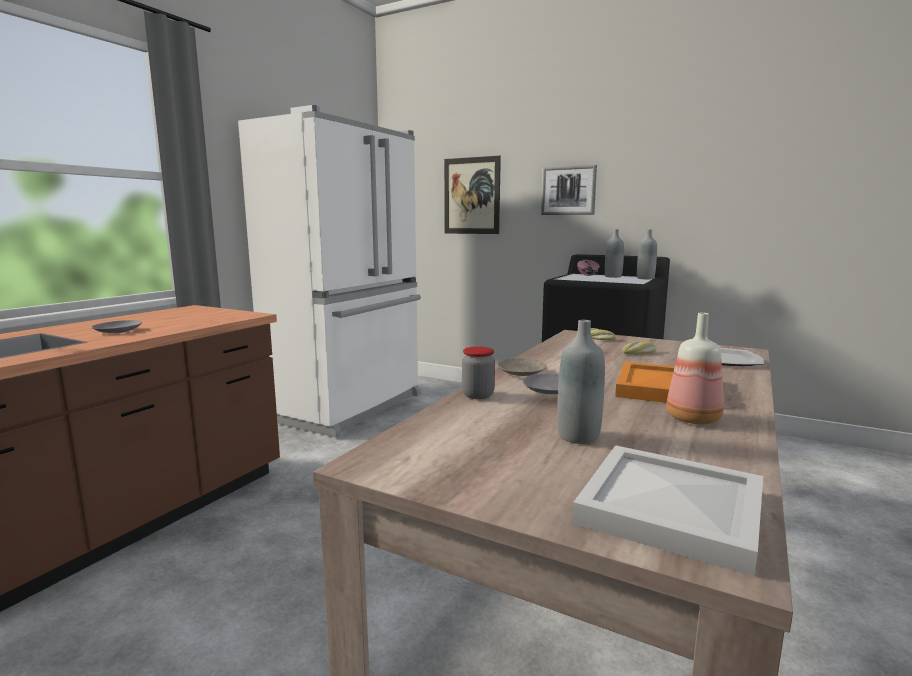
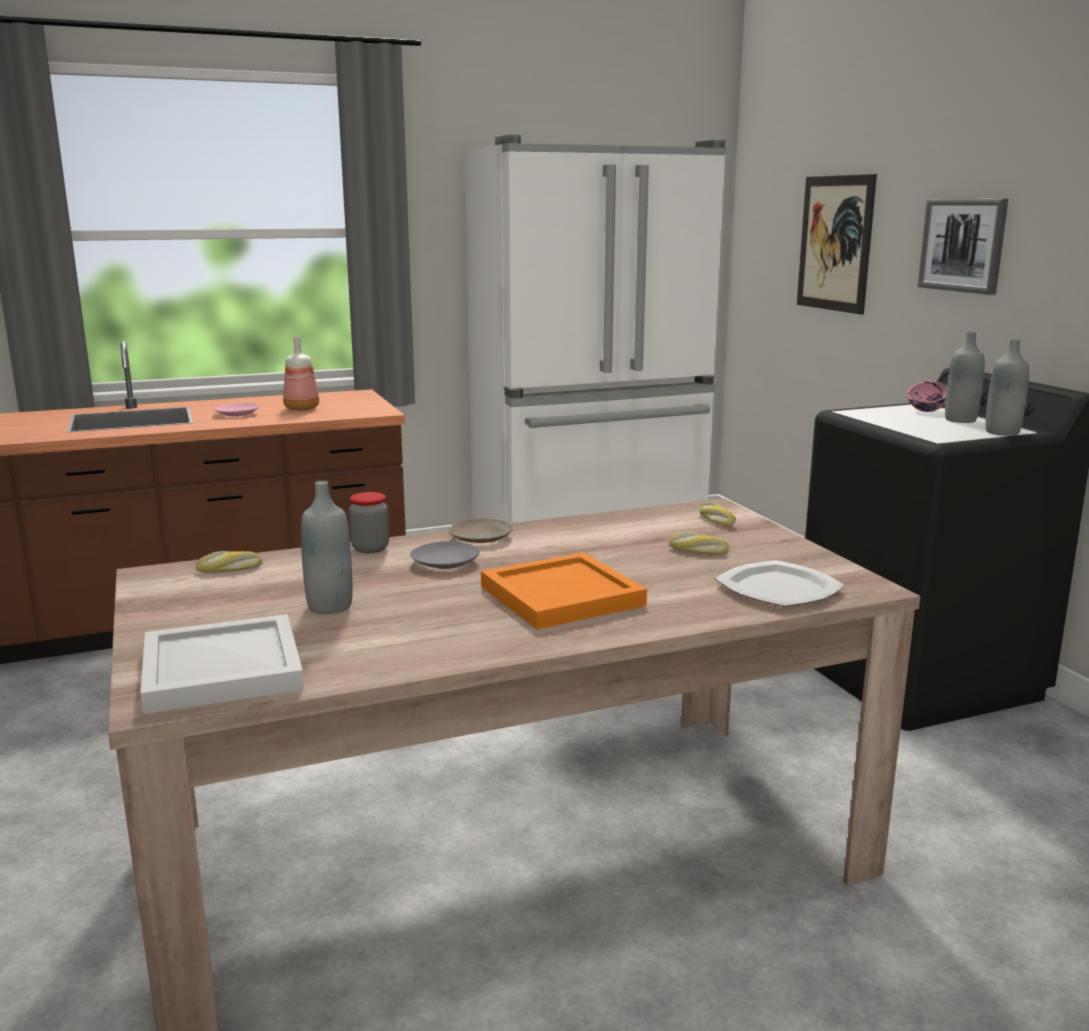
camera: 40 degrees right, 5 degrees up
grey plate [91,320,142,333] -> pink plate [213,403,259,417]
bottle [666,313,724,424] -> bottle moved to [283,336,319,411]
none -> bread [196,551,262,573]

